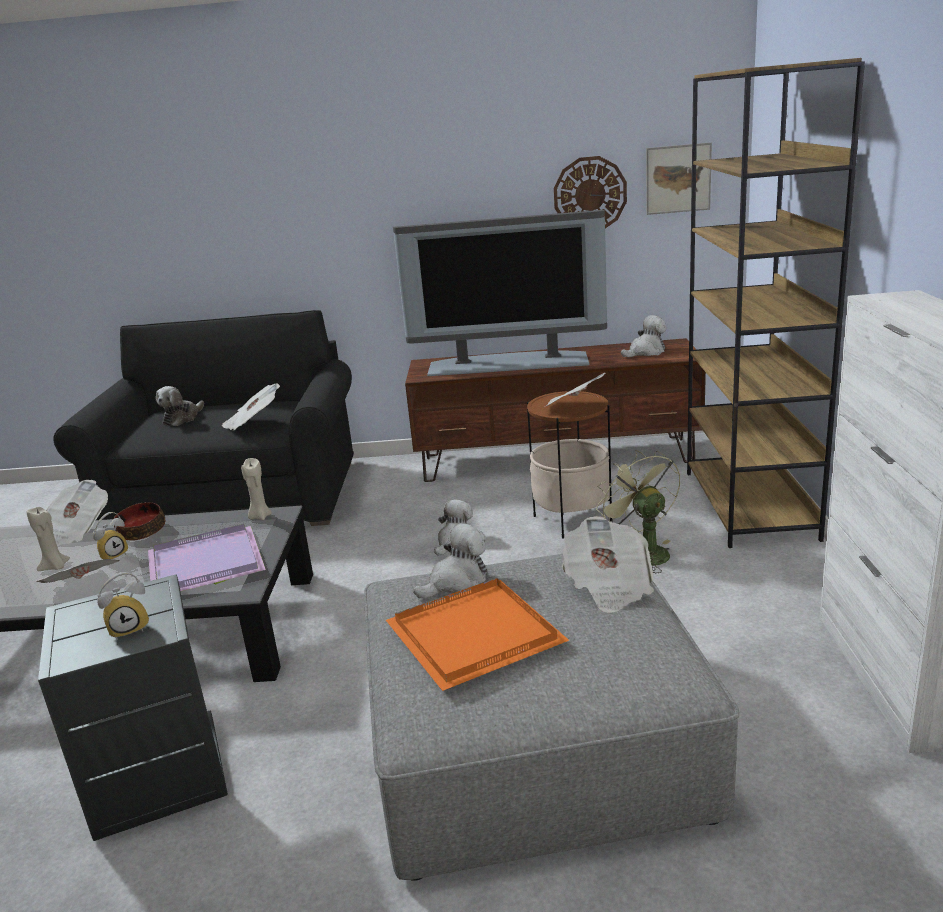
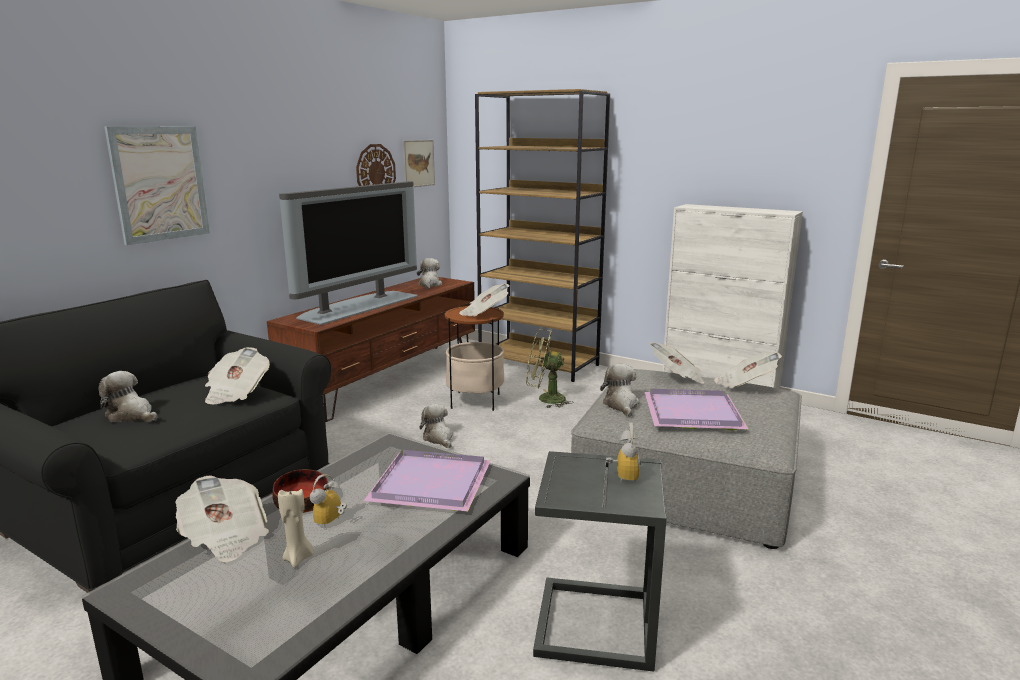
camera: 60 degrees left, 5 degrees down
newspaper [33,559,120,583] -> newspaper moved to [714,352,782,389]
alarm clock [93,512,128,559] -> alarm clock turned 135 degrees counterclockwise [310,474,347,530]
plush toy [156,386,204,426] -> plush toy turned 150 degrees clockwise [99,371,158,422]
beige candle [241,458,272,520] -> none
orange tray [386,578,569,691] -> purple tray [645,389,748,430]
none -> picture [104,126,210,245]

